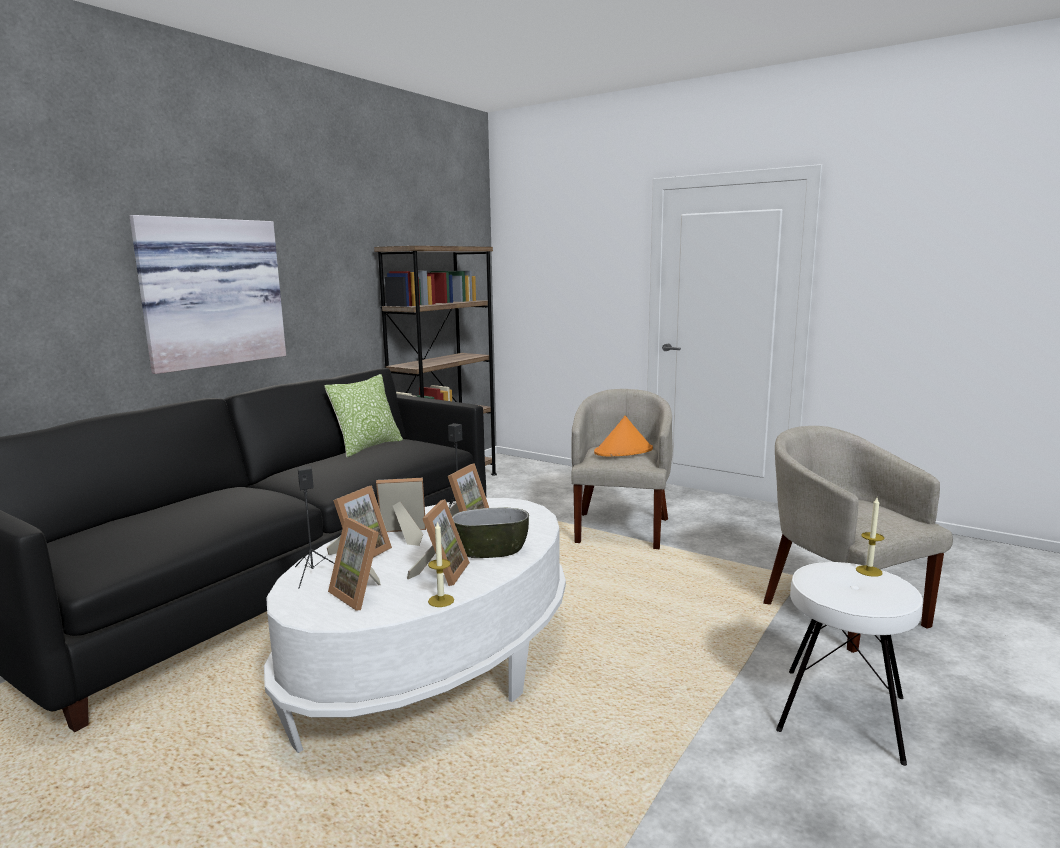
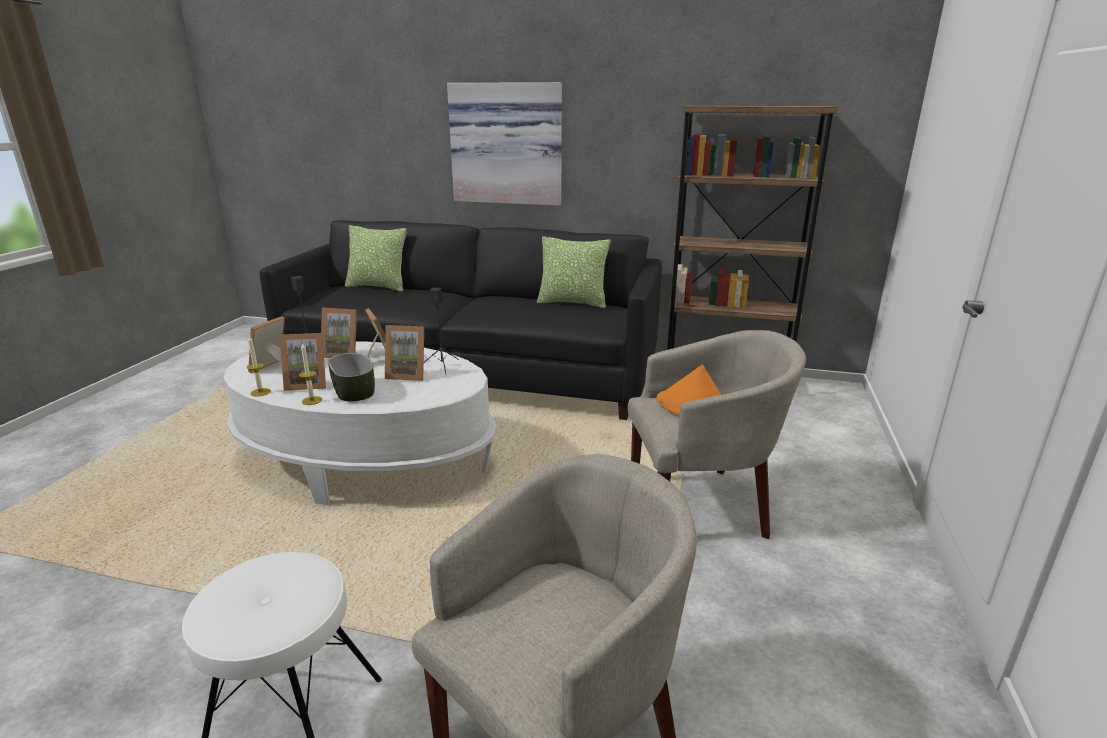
camera: 70 degrees right, 10 degrees up
candle [856,498,884,577] -> candle moved to [299,342,322,405]
none -> pillow [345,225,407,292]

